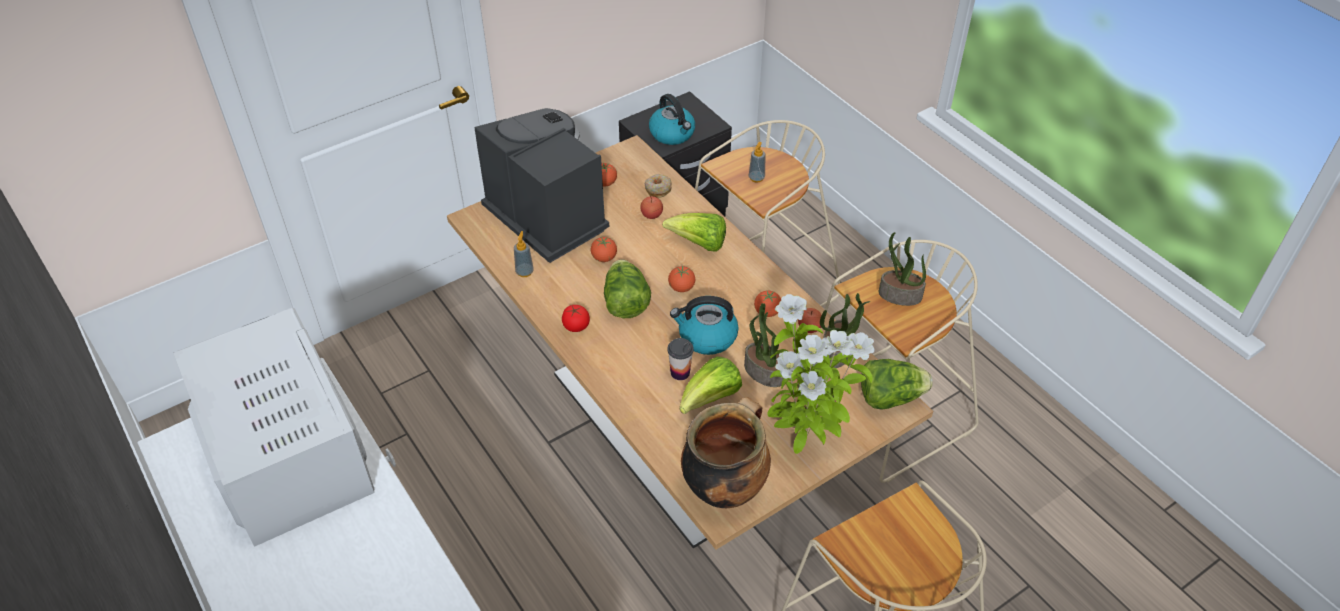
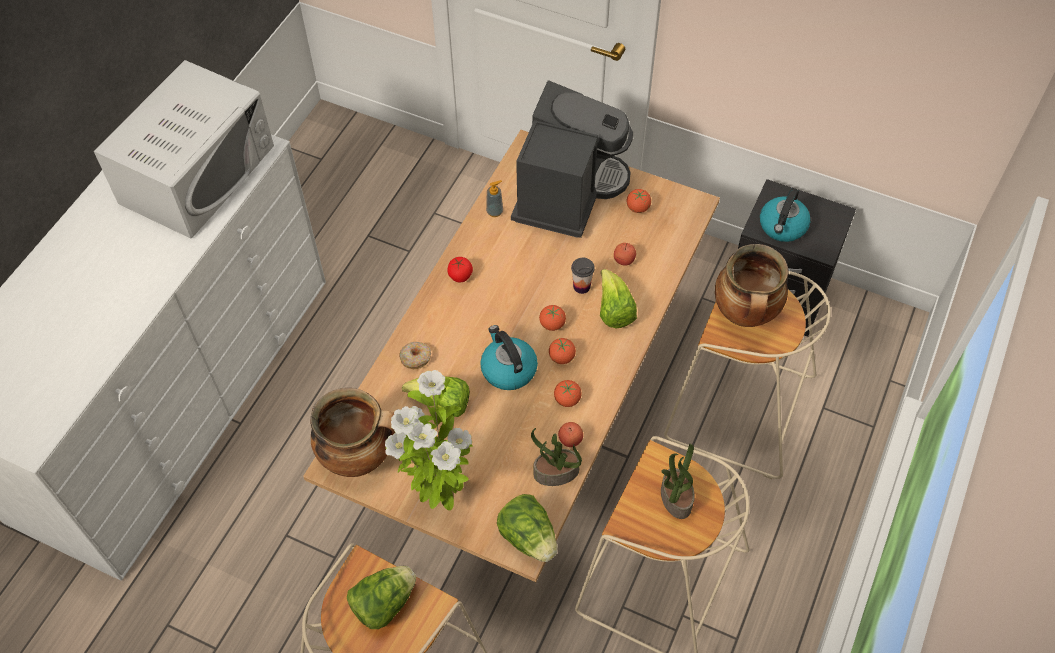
camera: 60 degrees right, 10 degrees up
tomato [591,237,617,262] -> tomato moved to [549,338,576,364]
lettuce [604,260,651,318] -> lettuce moved to [347,566,416,629]
donut [645,174,672,198] -> donut moved to [399,342,431,369]
cup [667,338,694,380] -> cup moved to [571,258,595,294]
potted plant [744,303,784,387] -> none
soap dispenser [748,142,765,183] -> cooking pot [715,244,789,327]

